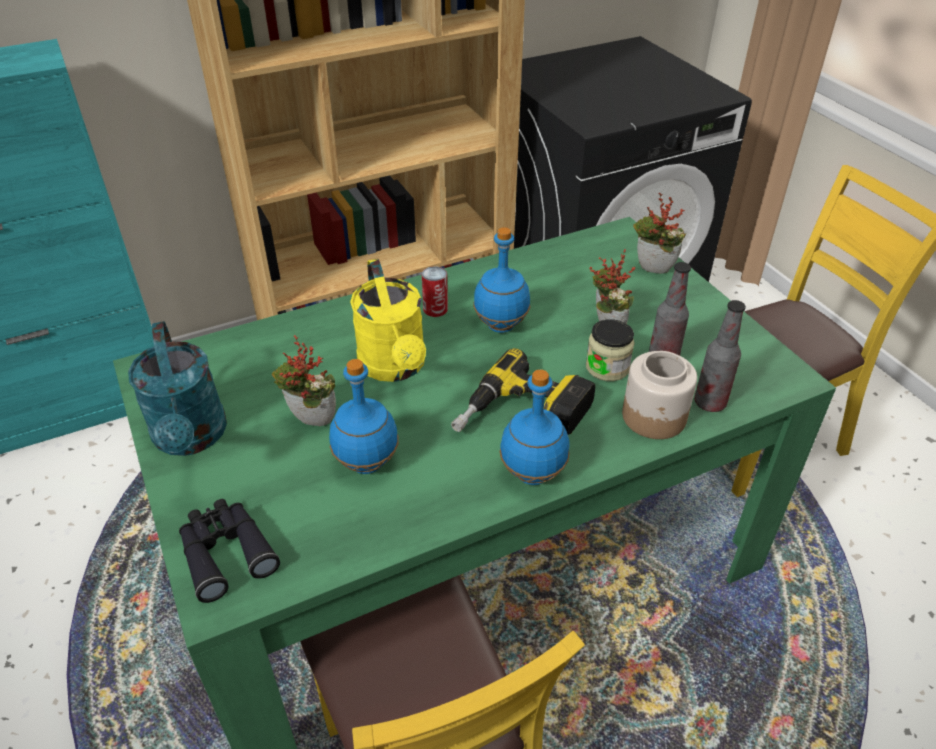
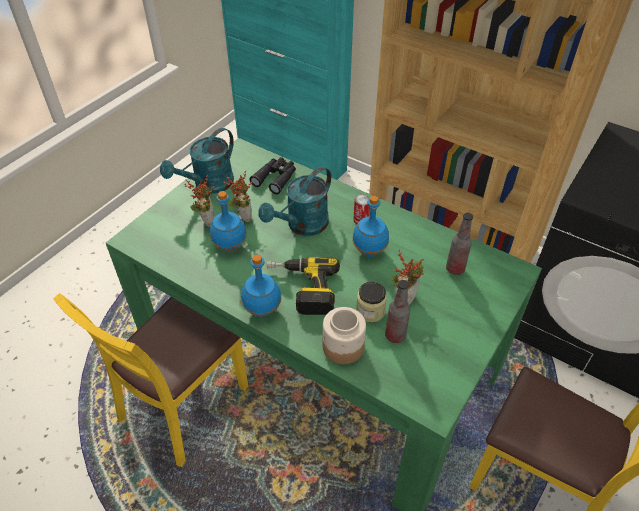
camera: 60 degrees right, 5 degrees up
black binoculars [179,499,280,603] -> black binoculars moved to [249,157,296,194]
yellow watering can [350,259,426,382] -> turquoise watering can [258,166,331,236]
potted plant [633,192,686,274] -> potted plant moved to [185,175,215,227]
bottle [694,300,746,412] -> bottle moved to [446,213,473,275]

